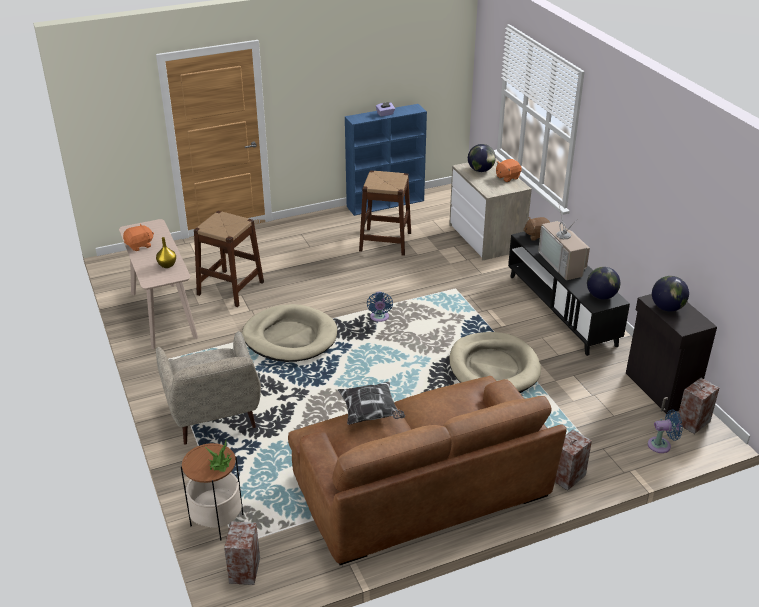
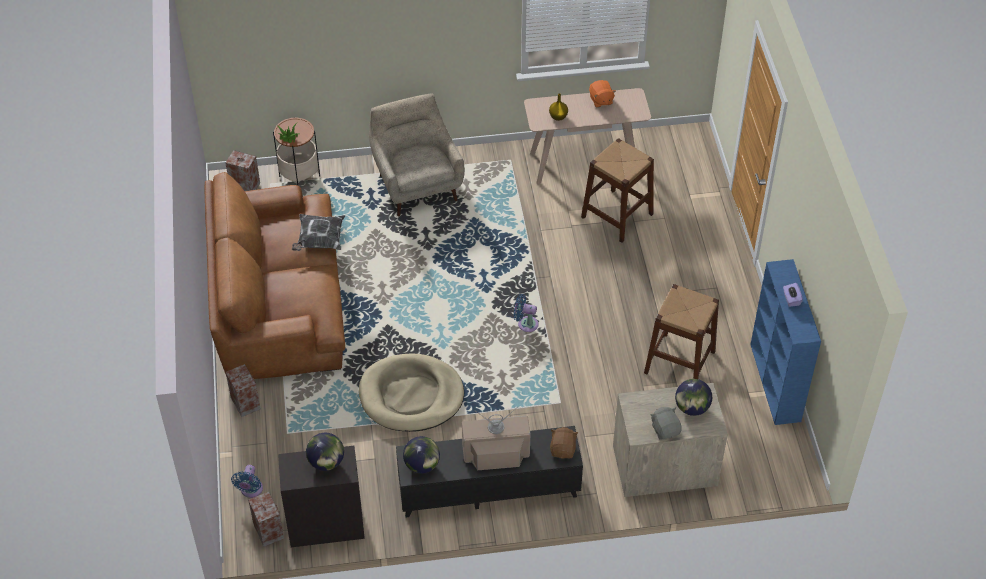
camera: 105 degrees right, 15 degrees up
beige armchair [156,331,261,445] -> beige armchair turned 75 degrees clockwise [369,94,465,216]
beige dog bed [242,304,337,362] -> none
orange plush toy [496,159,522,182] -> grey plush toy [651,407,682,439]

